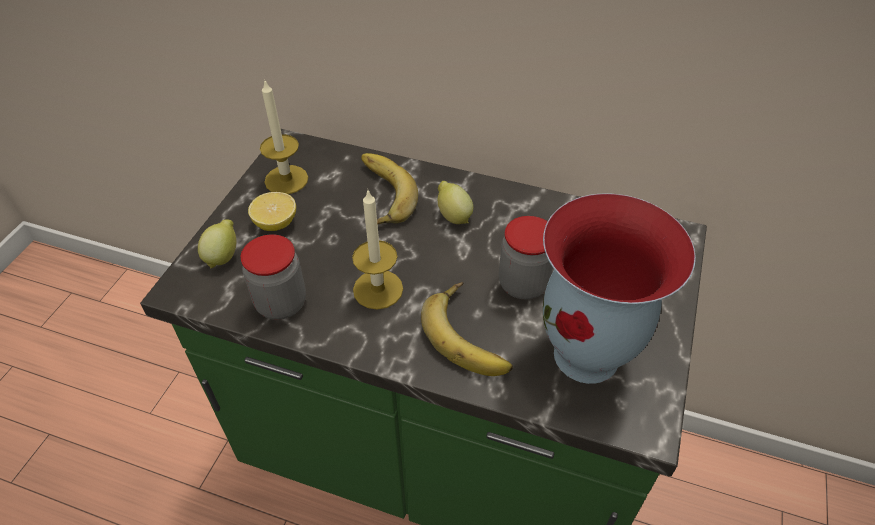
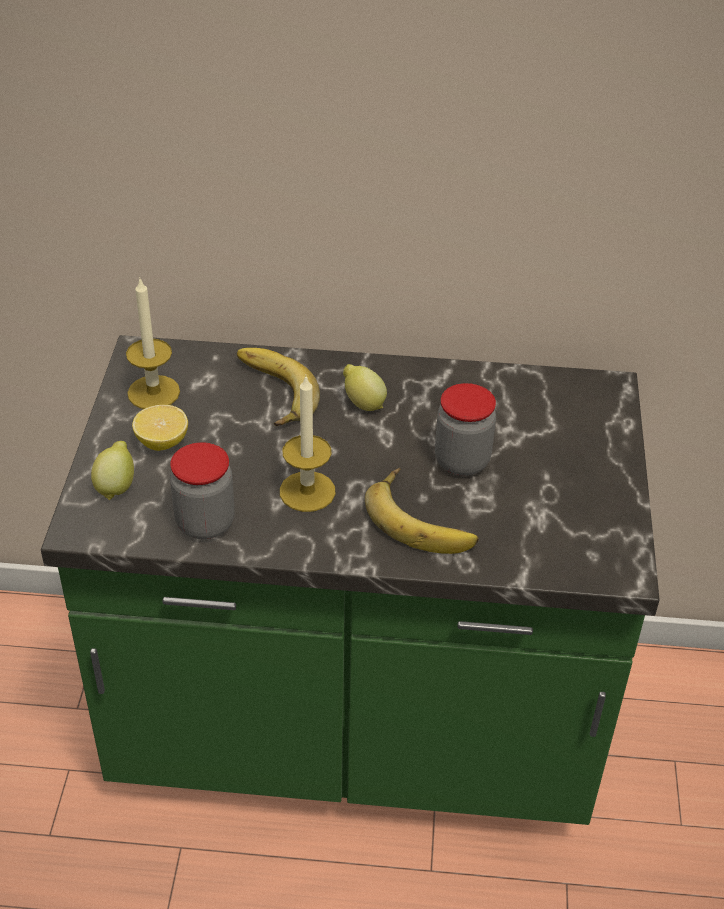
camera: 15 degrees left, 5 degrees down
vase [543,194,696,384] -> none

